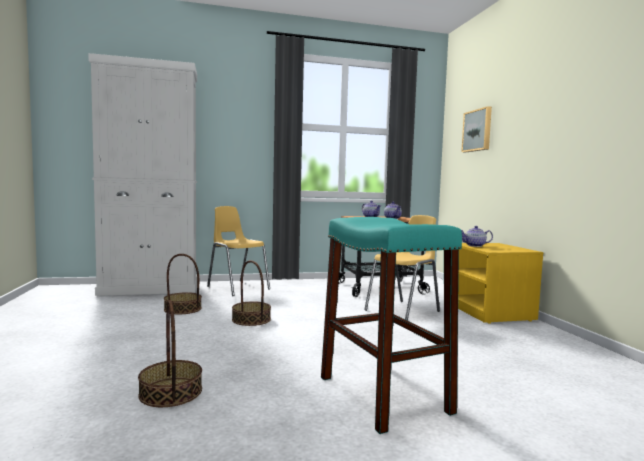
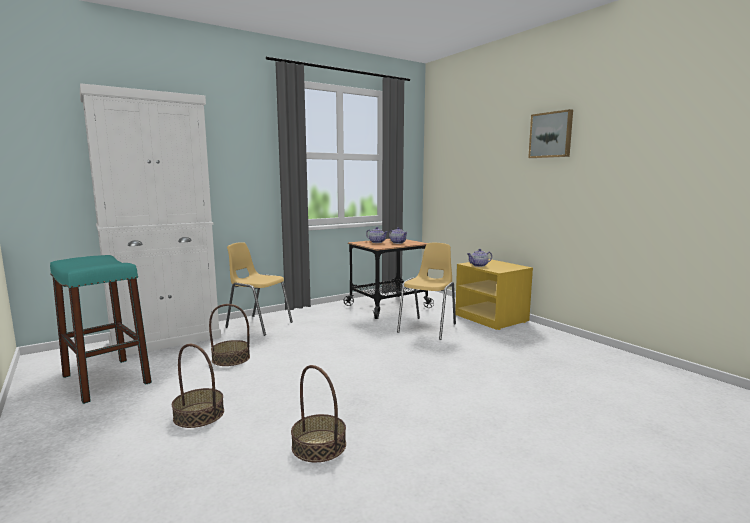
camera: 20 degrees left, 5 degrees up
basket [232,260,271,326] -> basket moved to [172,344,224,428]
turquoise stool [321,217,462,434] -> turquoise stool moved to [50,255,152,404]
picture [461,106,492,153] -> picture moved to [528,109,573,158]

